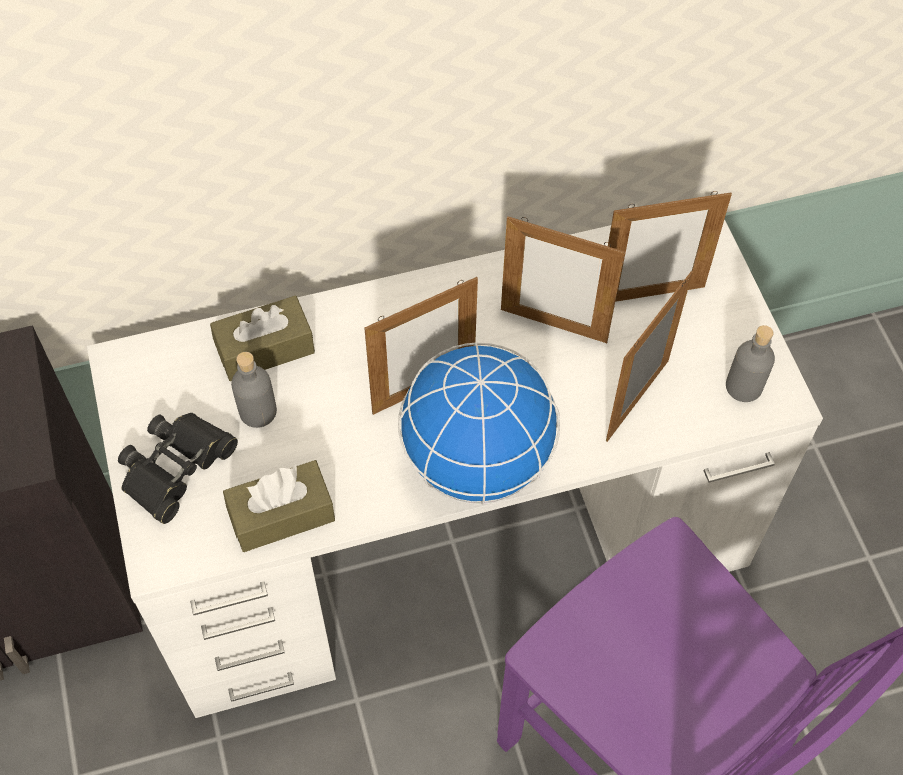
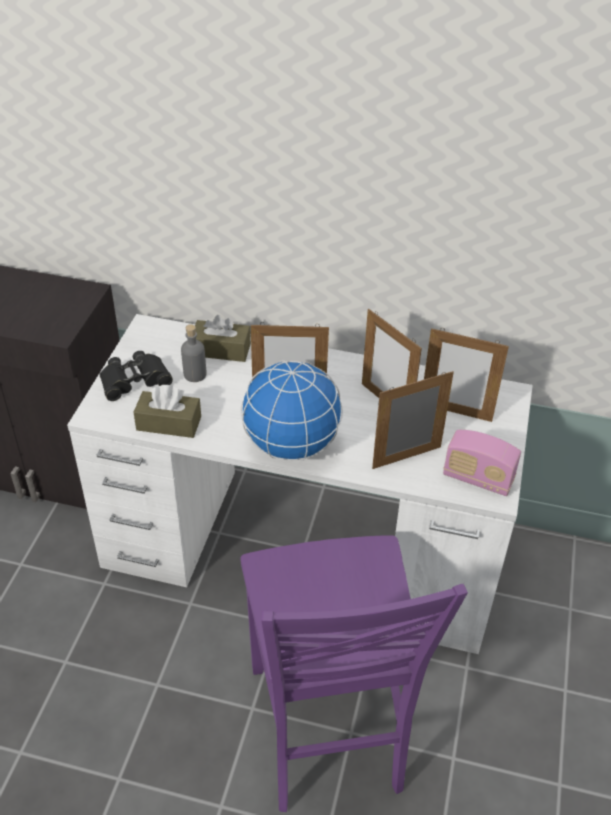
camera: 30 degrees right, 15 degrees down
grey bottle [726,325,775,402] -> radio [443,430,521,496]

